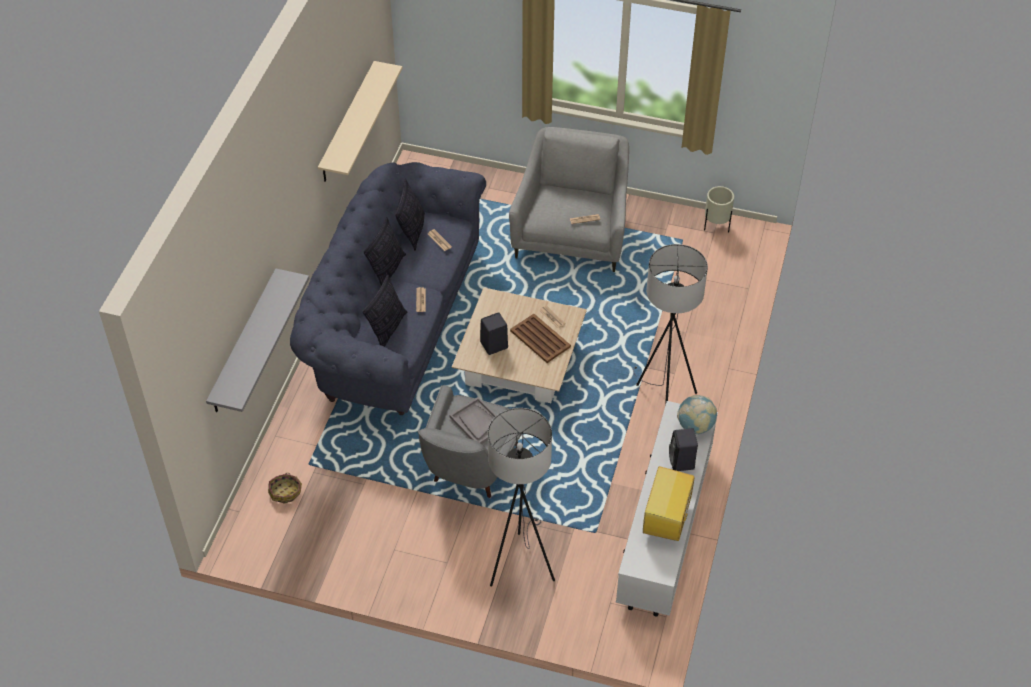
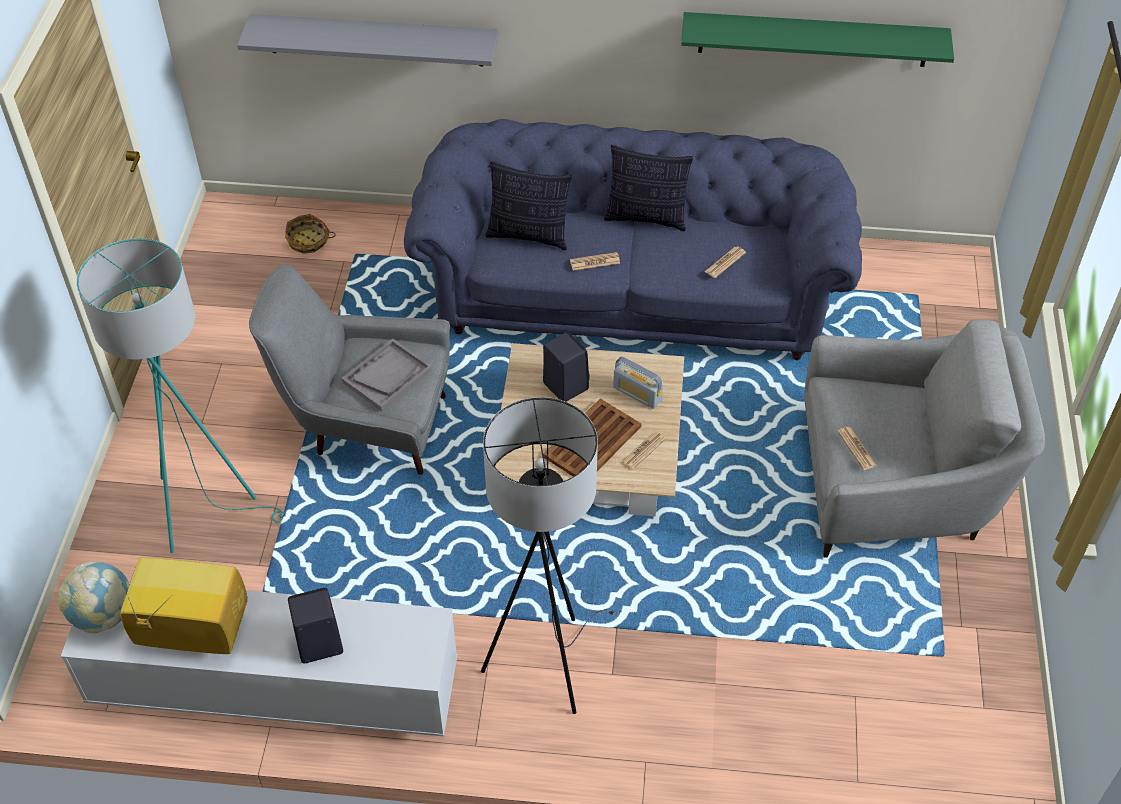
camera: 80 degrees right, 0 degrees up
beige shelf [318,61,402,182] -> green shelf [681,12,954,67]
pillow [395,179,425,250] -> none
grey floor lamp [488,408,555,587] -> turquoise floor lamp [76,238,286,553]
globe [677,395,717,435] -> globe moved to [58,561,130,634]
beige planter [704,186,734,233] -> none
none -> radio [613,357,663,409]

